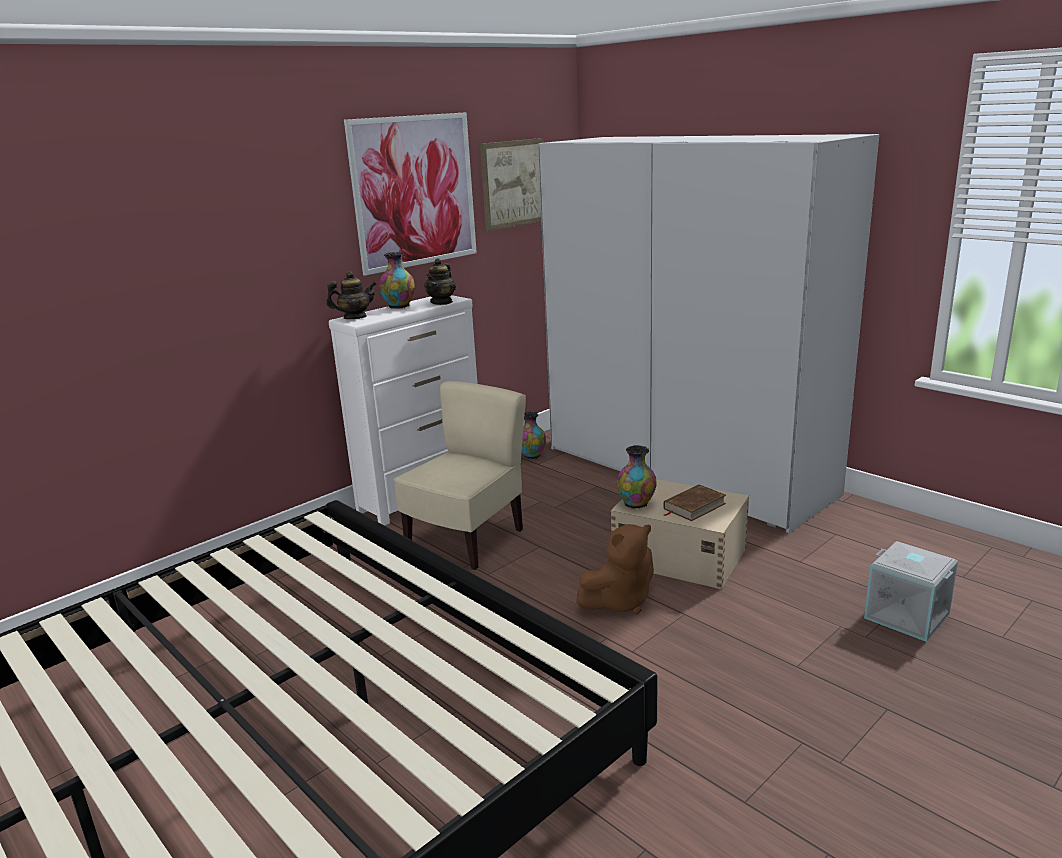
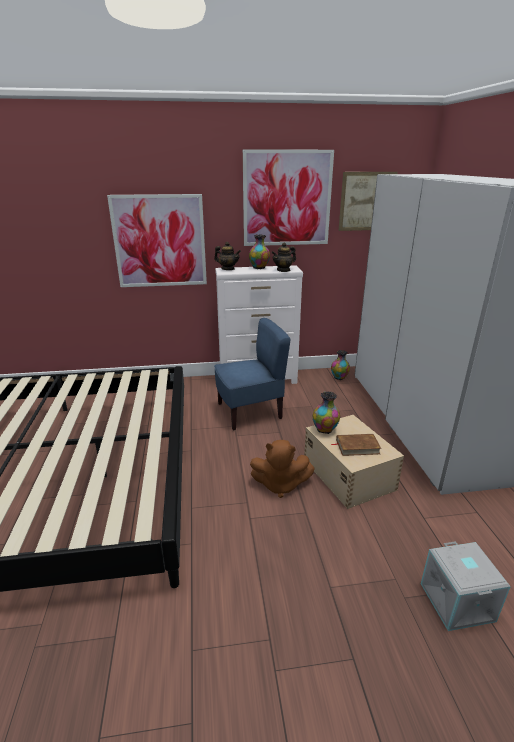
camera: 35 degrees right, 5 degrees up
beige chair [394,381,526,570] -> blue chair [214,318,291,430]
none -> picture [107,194,207,287]

